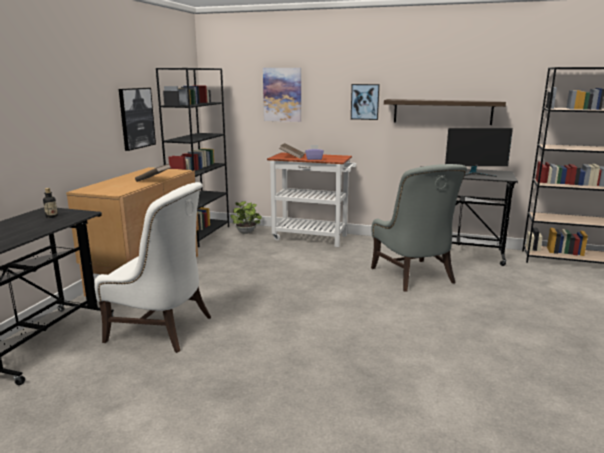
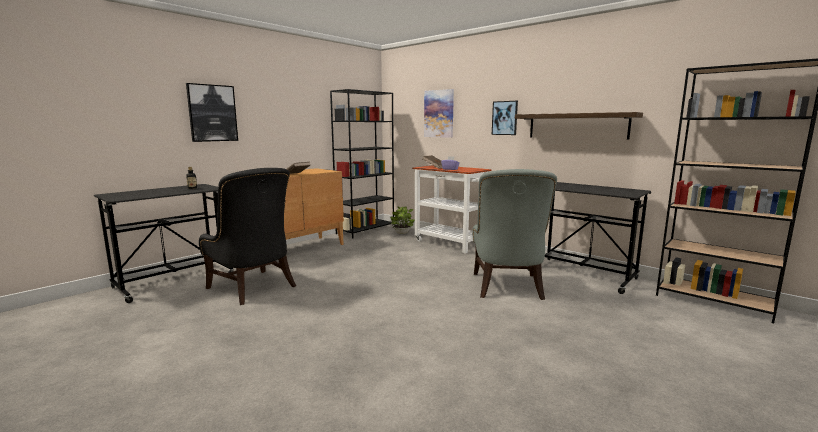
camera: 25 degrees right, 5 degrees down
white chair [94,182,211,353] -> black chair [199,168,296,305]
picture [119,88,156,151] -> picture moved to [186,83,238,142]
monitor [445,128,513,177] -> none

